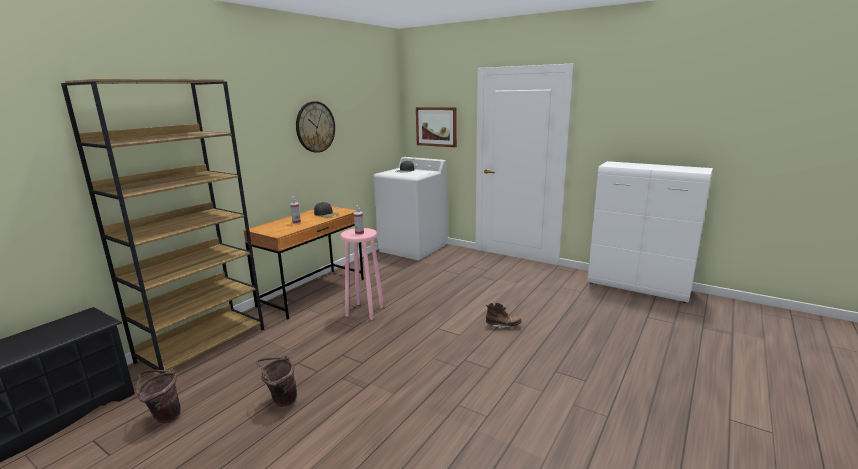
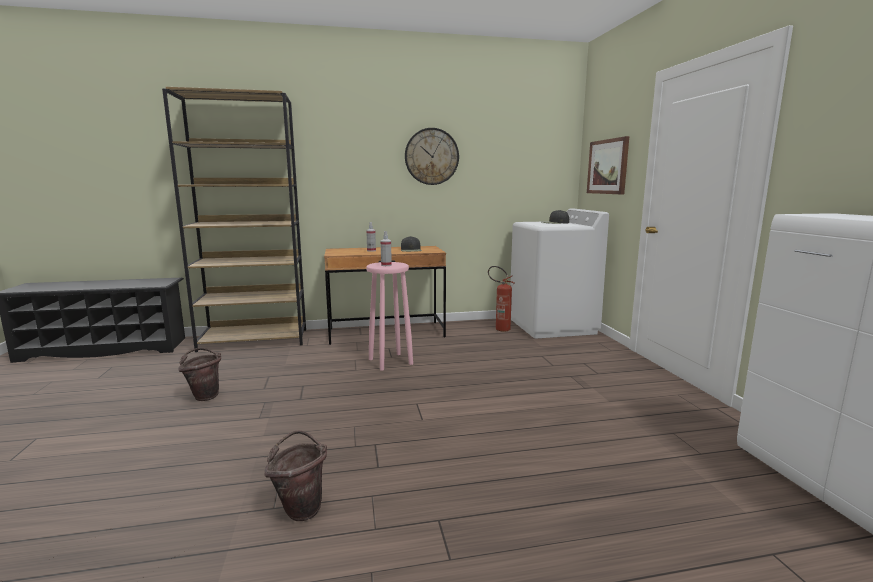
camera: 45 degrees right, 5 degrees down
brown bucket [136,369,181,423] -> brown bucket moved to [264,431,327,521]
brown boot [486,303,522,329] -> none
none -> fire extinguisher [488,266,515,332]

